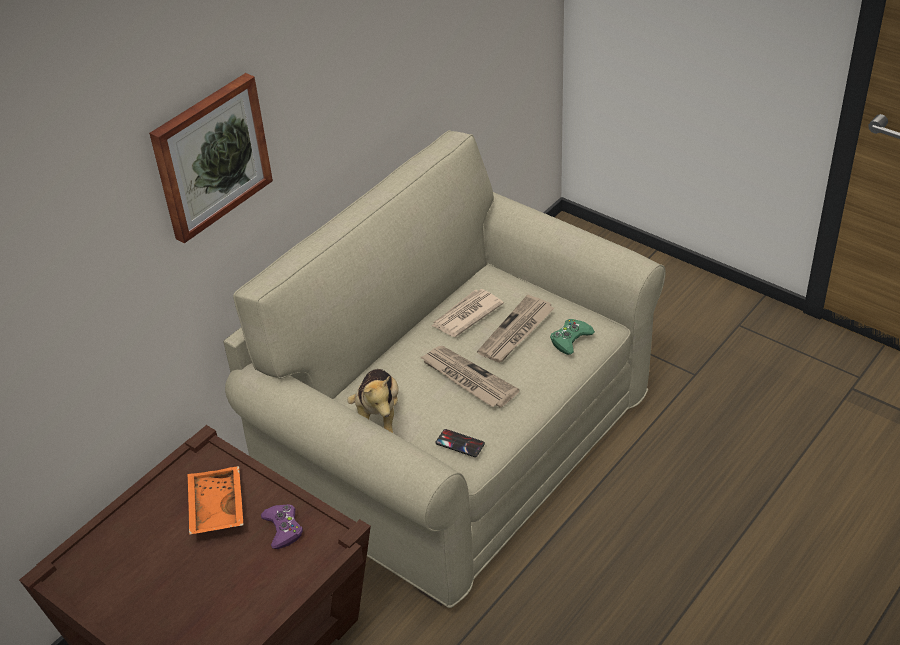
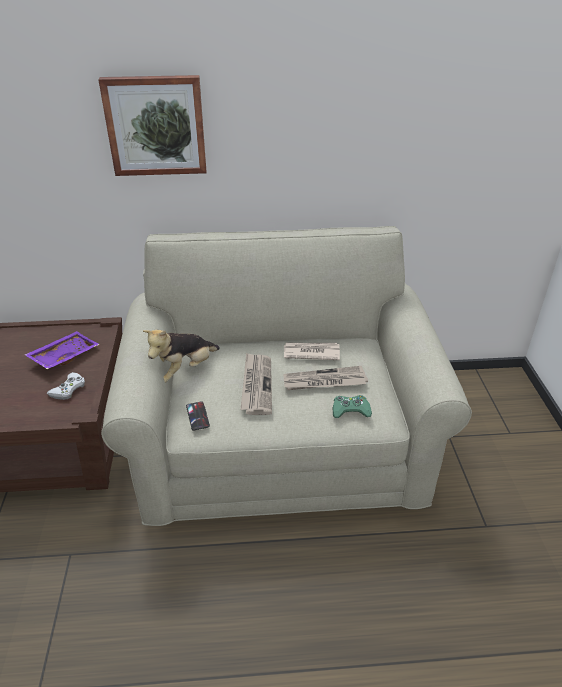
camera: 45 degrees right, 5 degrees down
orange tray [188,466,244,535] -> purple tray [24,331,100,369]
purple game controller [261,504,303,549] -> white game controller [47,372,85,400]

